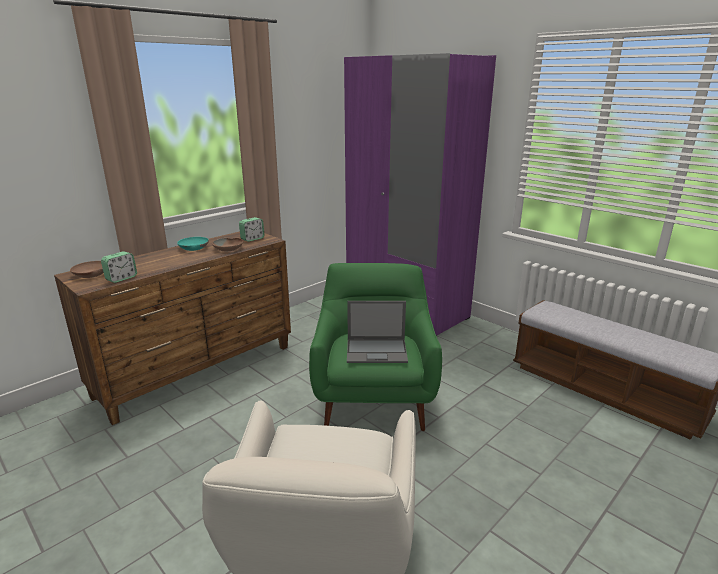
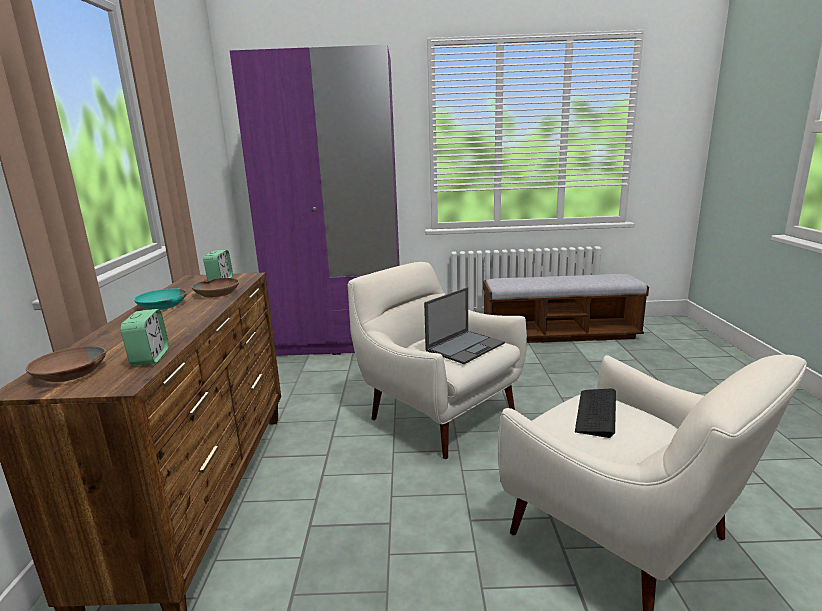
camera: 45 degrees left, 5 degrees down
green armchair [309,263,442,431] -> white armchair [348,262,527,459]
none -> keyboard [575,388,616,438]

